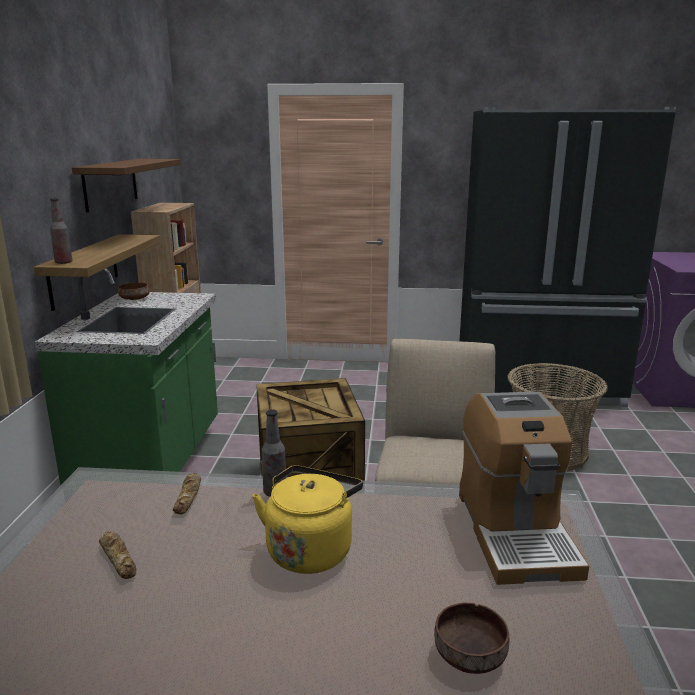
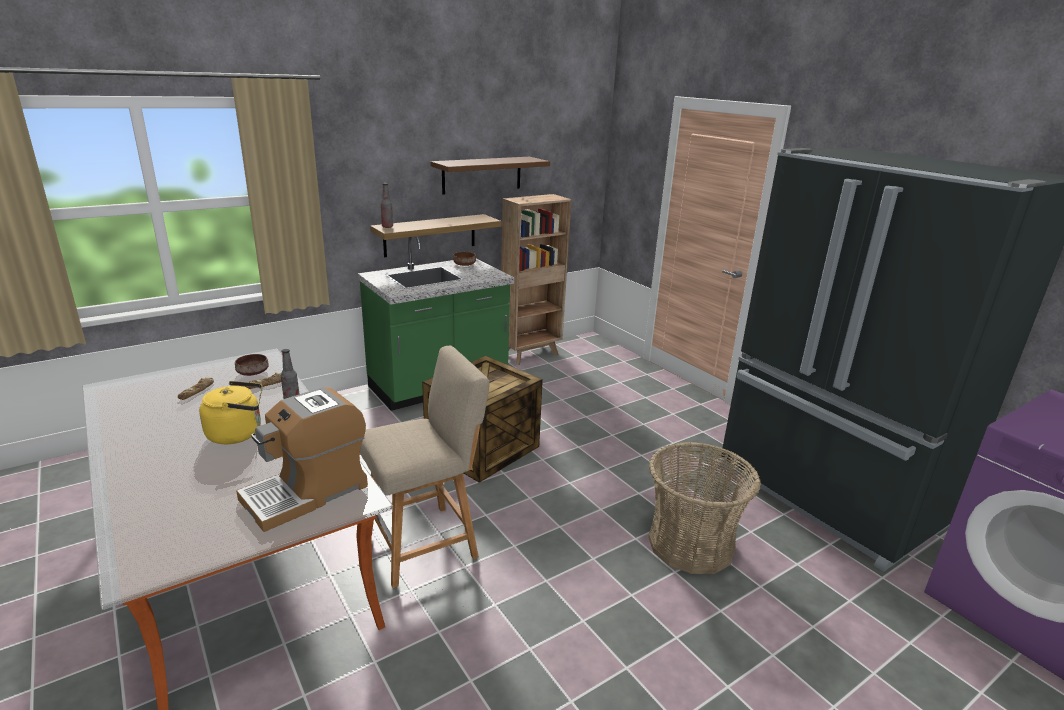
camera: 50 degrees right, 5 degrees up
brown bowl [434,602,509,674] -> brown bowl moved to [235,354,269,376]

